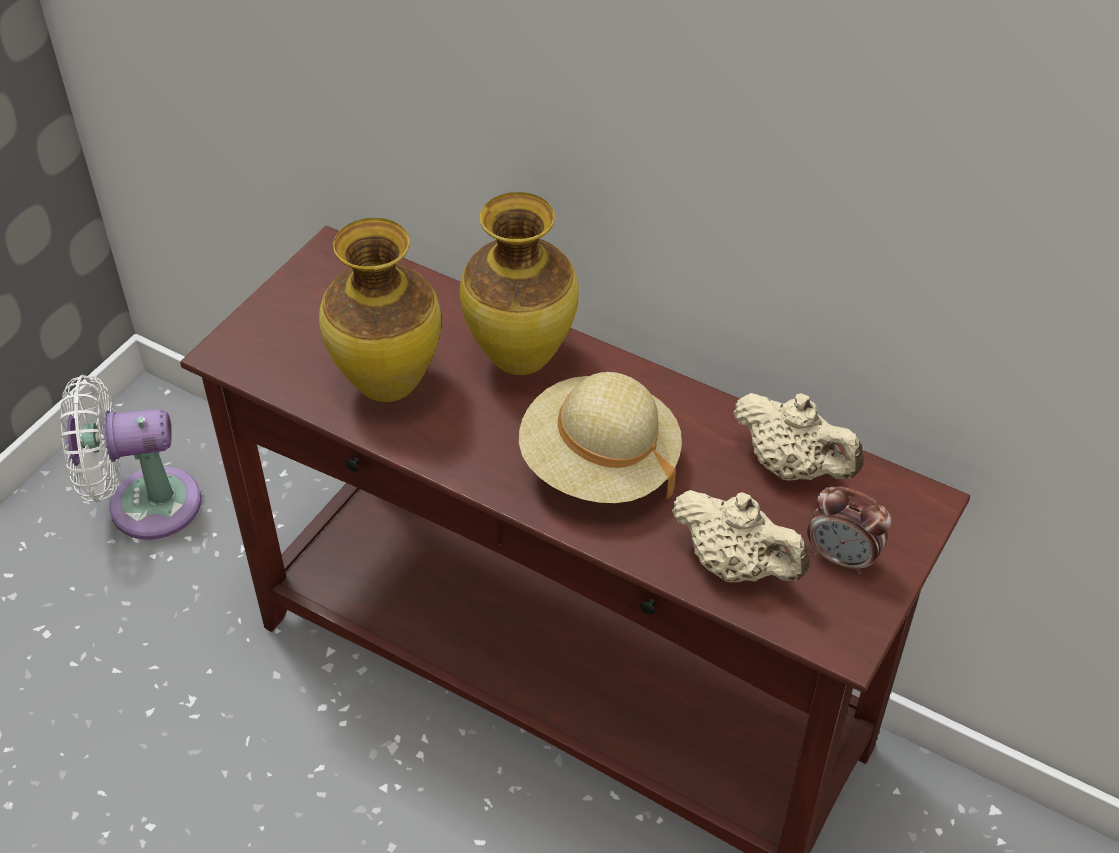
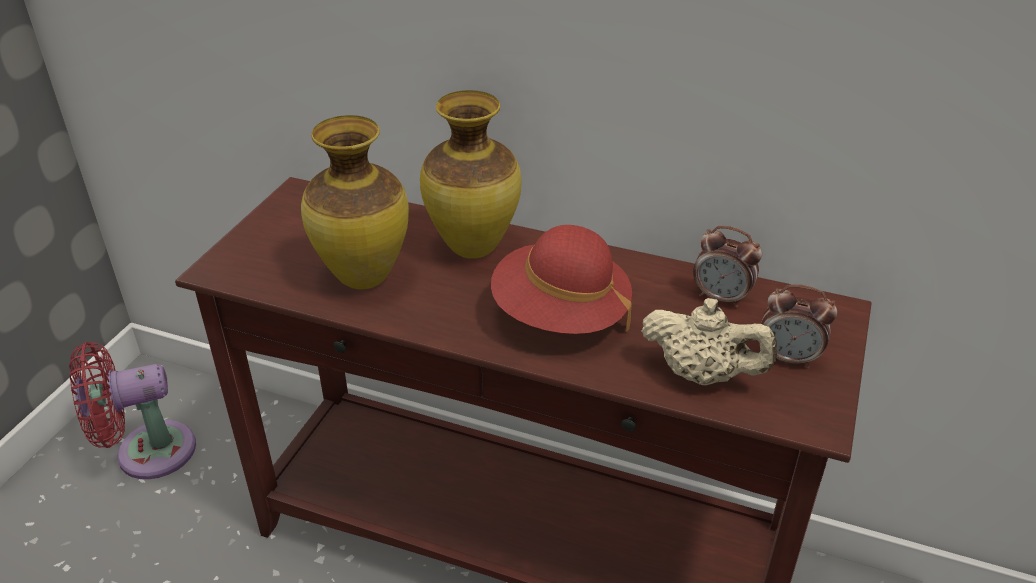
camera: 10 degrees left, 10 degrees down
white fan [61,375,201,540] -> red fan [69,342,196,479]
beige hat [519,372,682,503] -> red hat [491,225,632,334]
beige teapot [733,393,863,481] -> alarm clock [693,226,762,308]

